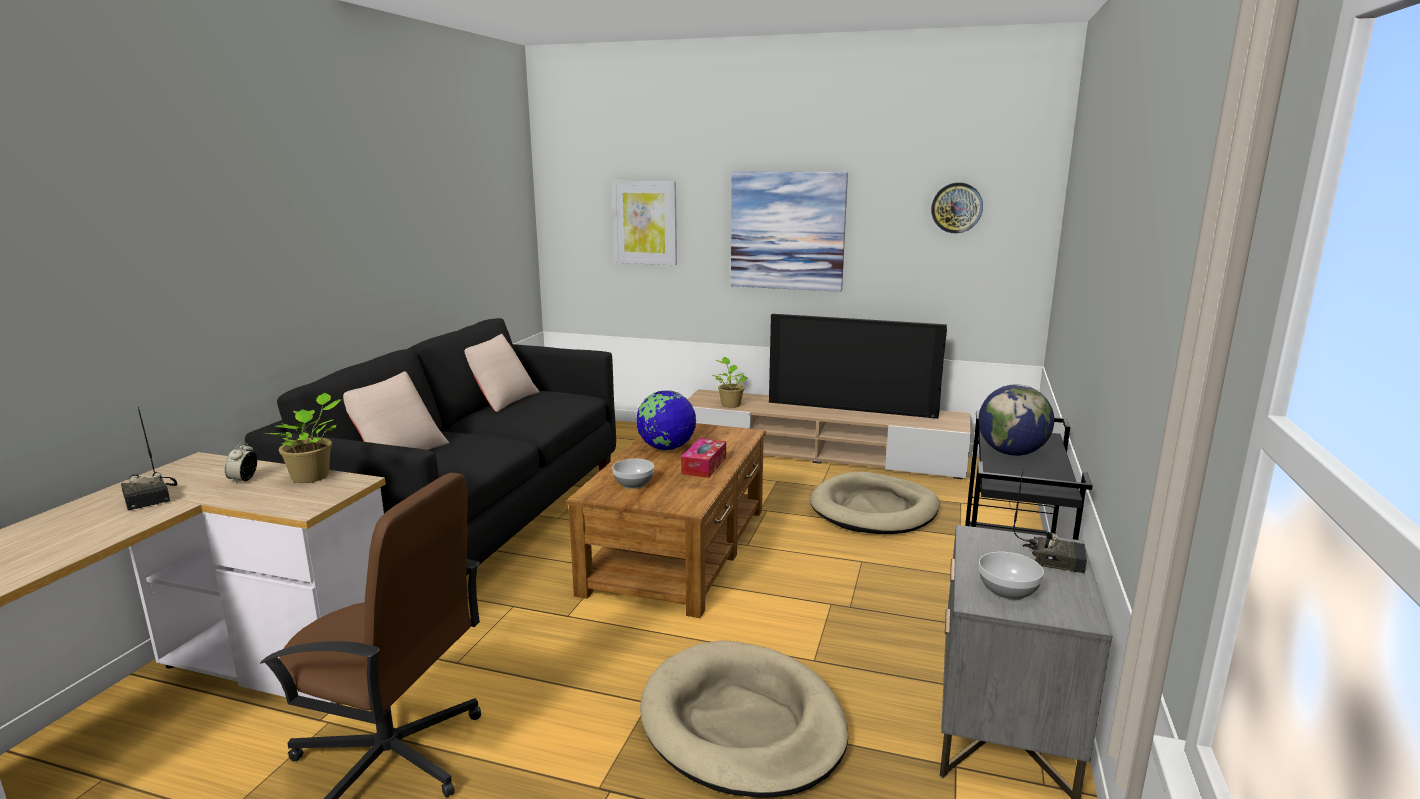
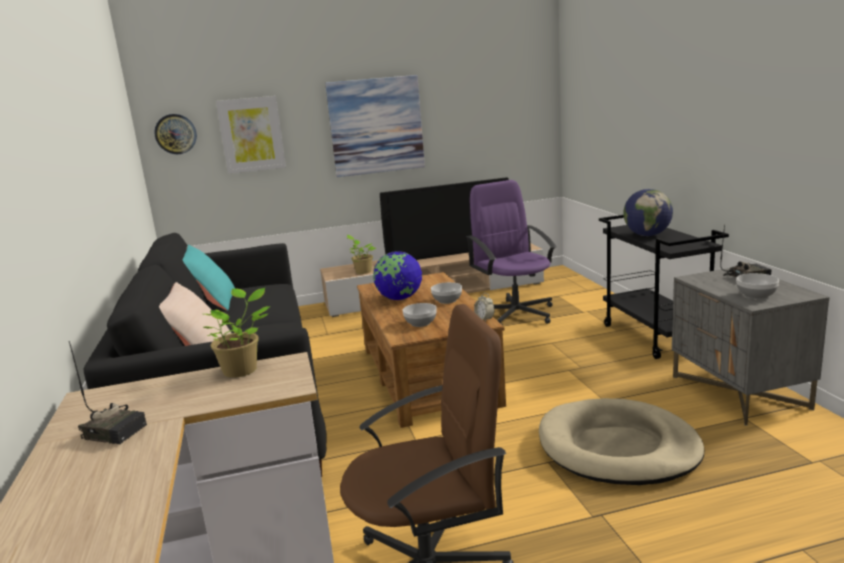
camera: 30 degrees left, 0 degrees up
alarm clock [224,441,257,484] -> alarm clock moved to [474,293,494,322]
beige pillow [464,334,539,412] -> turquoise pillow [183,245,235,311]
tissue box [681,438,726,478] -> bowl [431,282,462,304]
beige dog bed [810,472,939,534] -> purple office chair [466,180,557,326]
wall clock [931,182,983,233] -> wall clock moved to [154,114,197,154]

